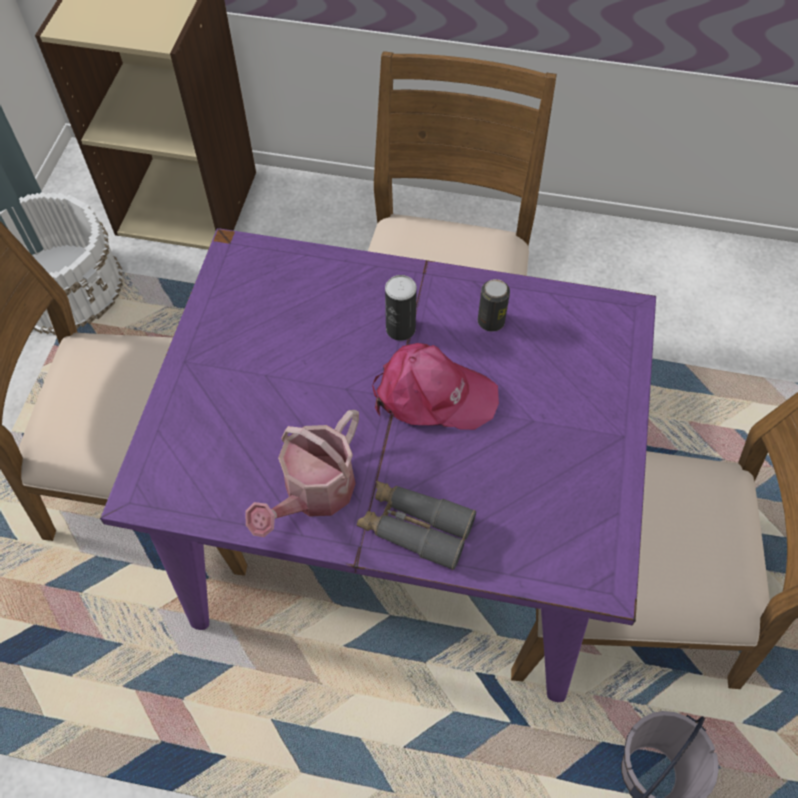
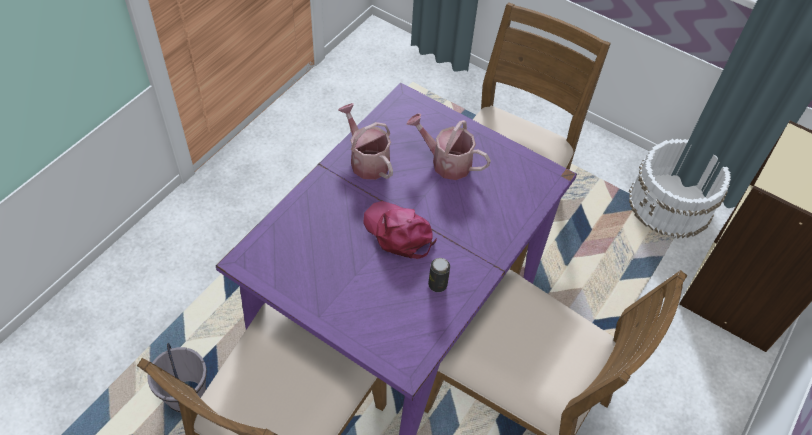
camera: 110 degrees right, 5 degrees down
grey binoculars [357,481,476,570] -> none
pink cap [372,343,499,430] -> pink cap turned 105 degrees clockwise [363,201,437,259]
can [385,275,417,341] -> none
none -> watering can [406,113,491,180]

